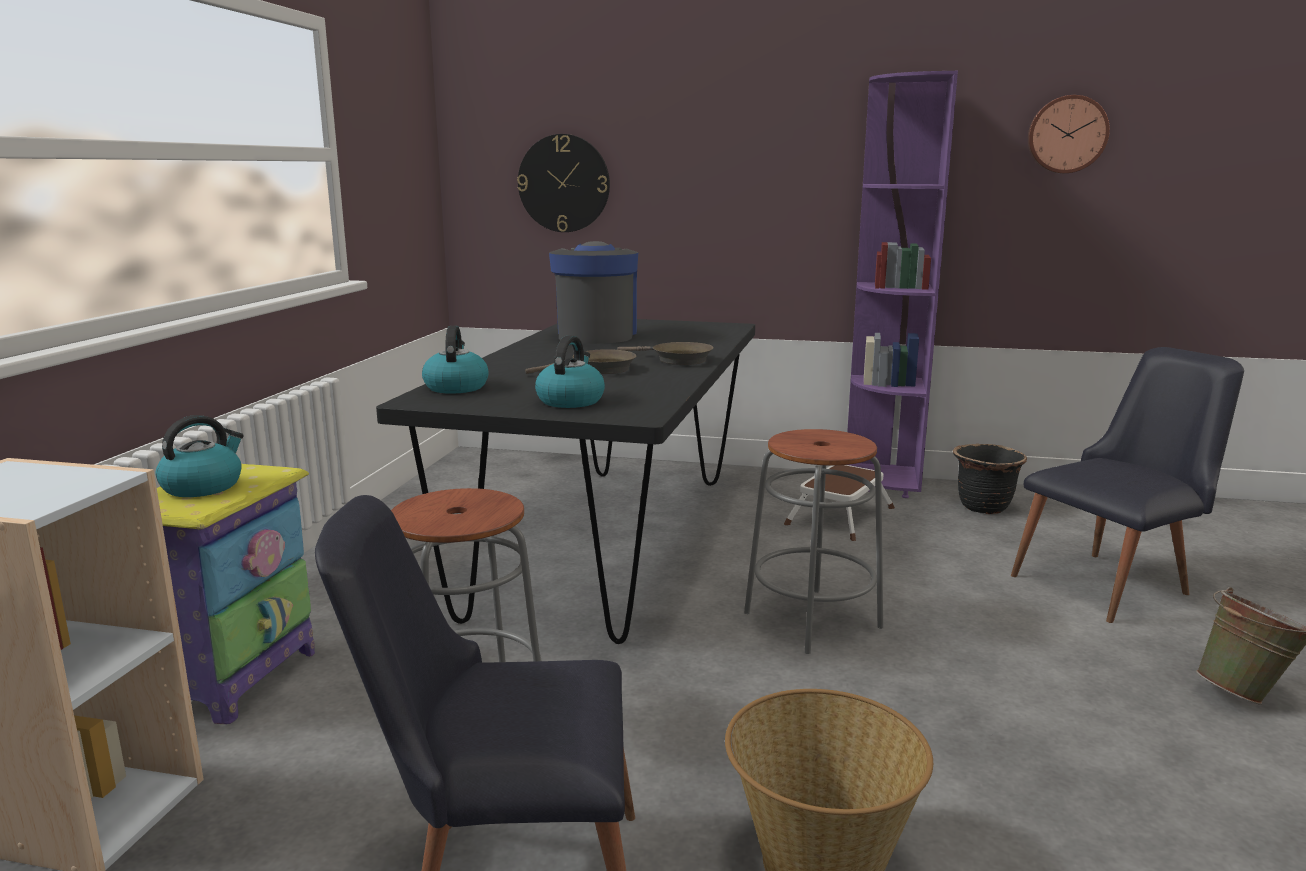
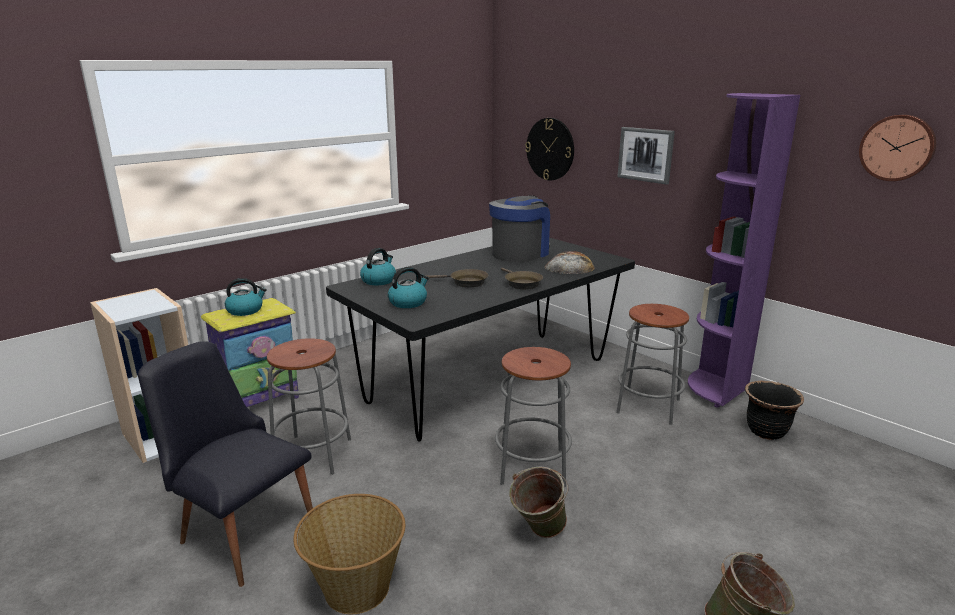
camera: 35 degrees right, 5 degrees up
brown step ladder [784,465,895,541] -> grey stool [616,304,689,425]
black chair [1011,347,1244,623] -> none
none -> green bucket [509,466,568,538]
none -> bread [545,251,595,274]
none -> picture [618,127,675,185]

